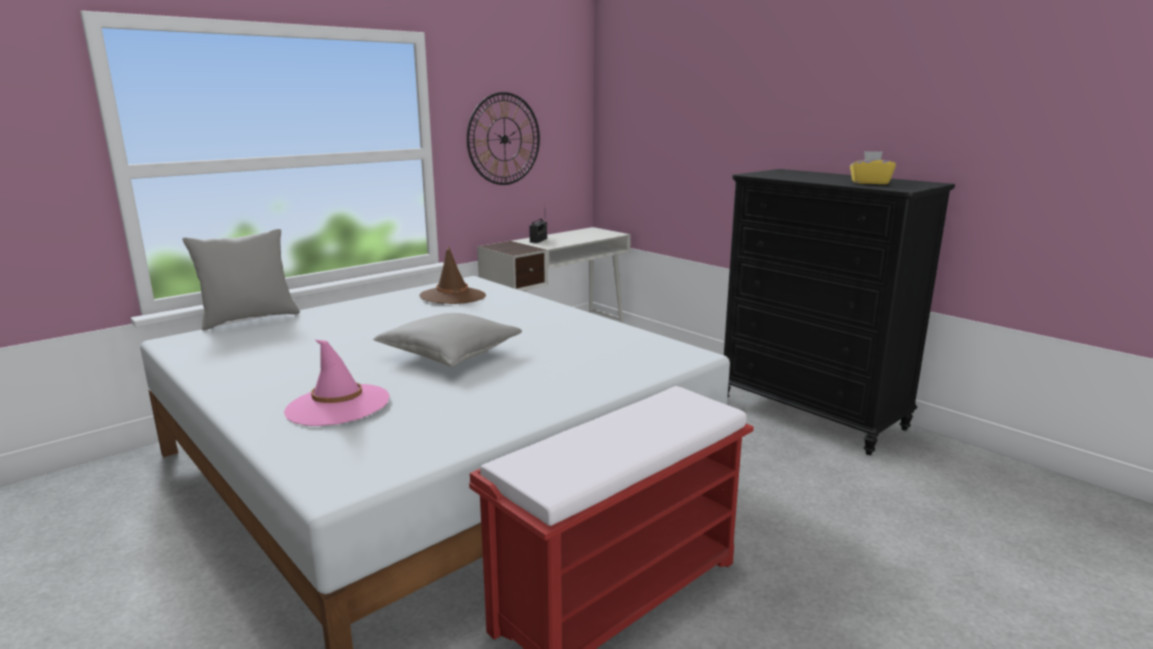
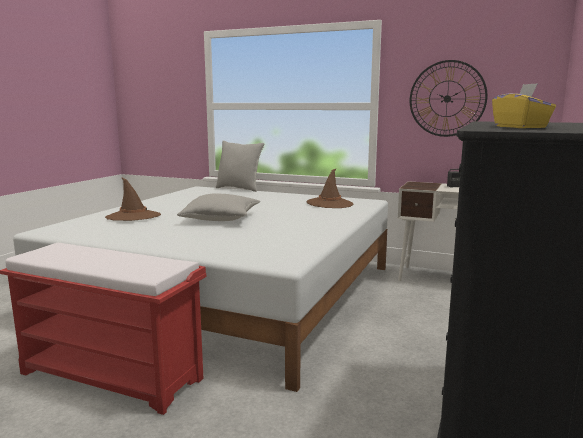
camera: 65 degrees right, 5 degrees down
pink hat [284,340,390,426] -> brown hat [105,177,161,221]

